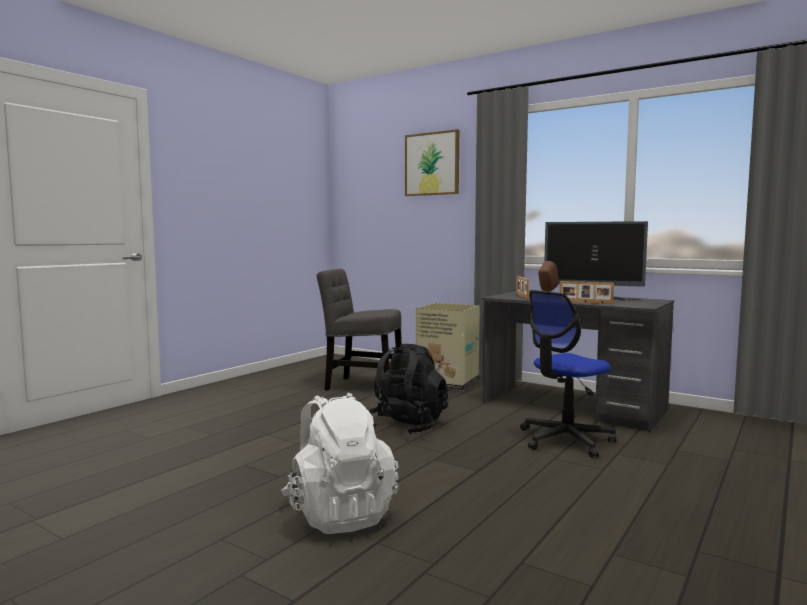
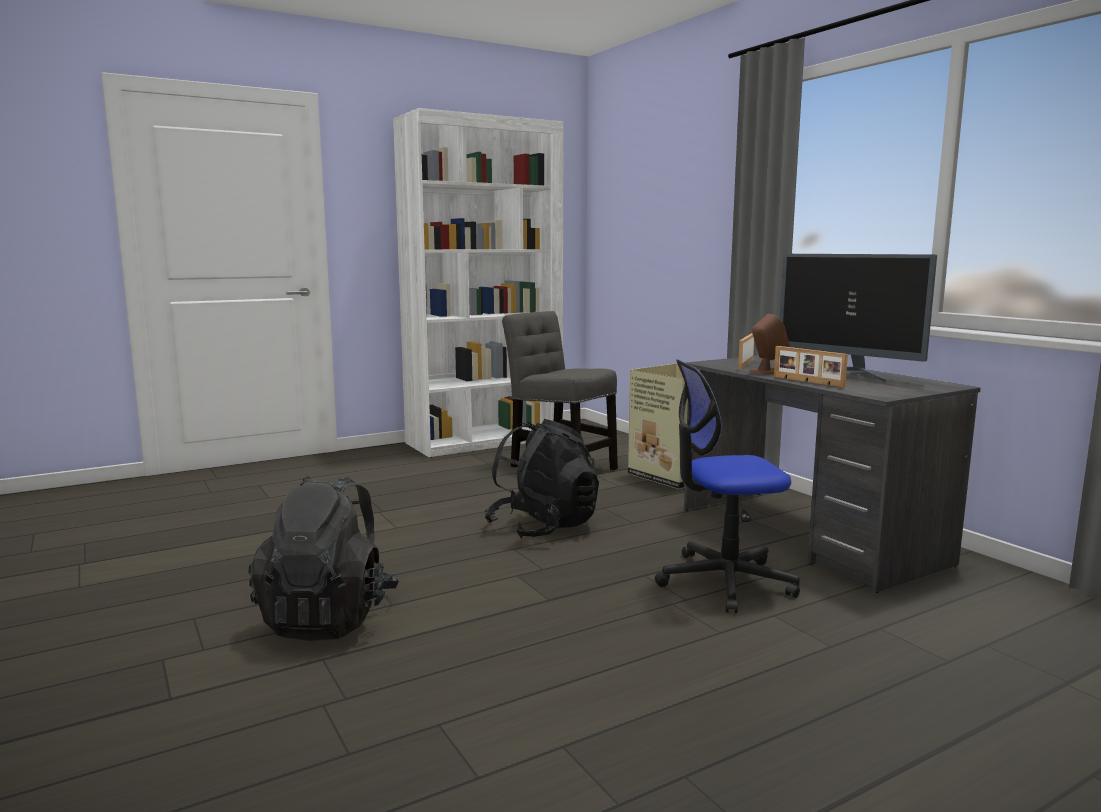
camera: 25 degrees right, 5 degrees up
white backpack [281,393,399,534] -> black backpack [248,476,399,641]
picture [405,129,459,196] -> none
none -> white bookcase [393,108,564,457]

